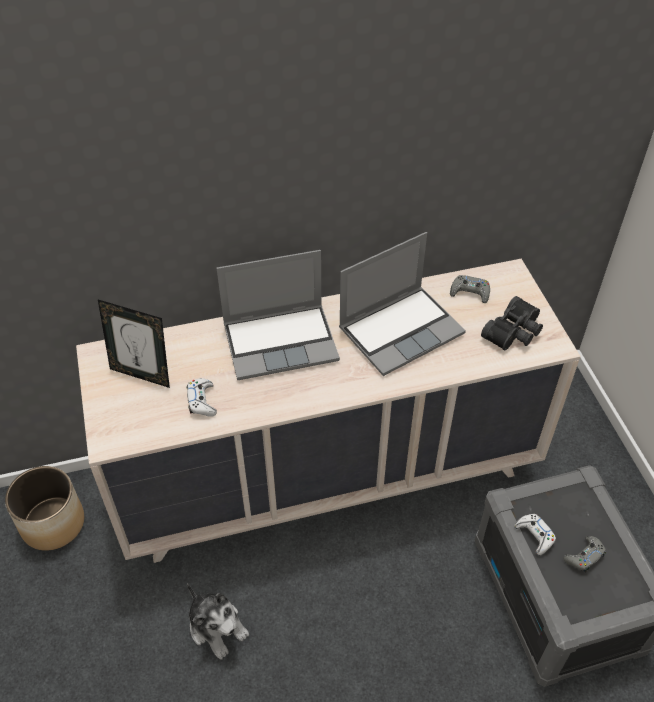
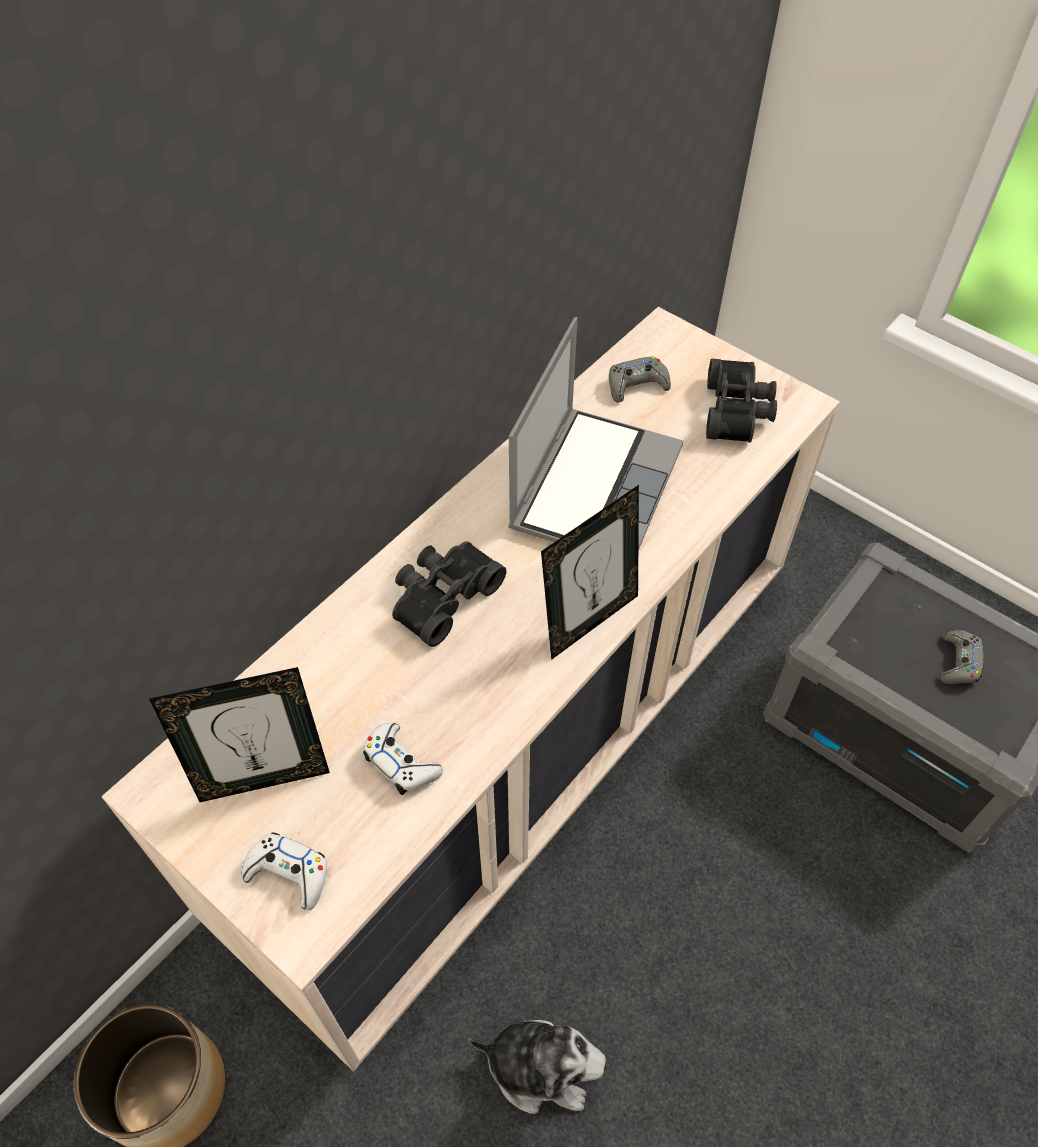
camera: 35 degrees left, 5 degrees up
laptop [217,250,340,380] -> black binoculars [392,541,506,647]
white game controller [514,514,556,555] -> white game controller moved to [241,832,327,910]
none -> picture frame [541,485,639,660]

